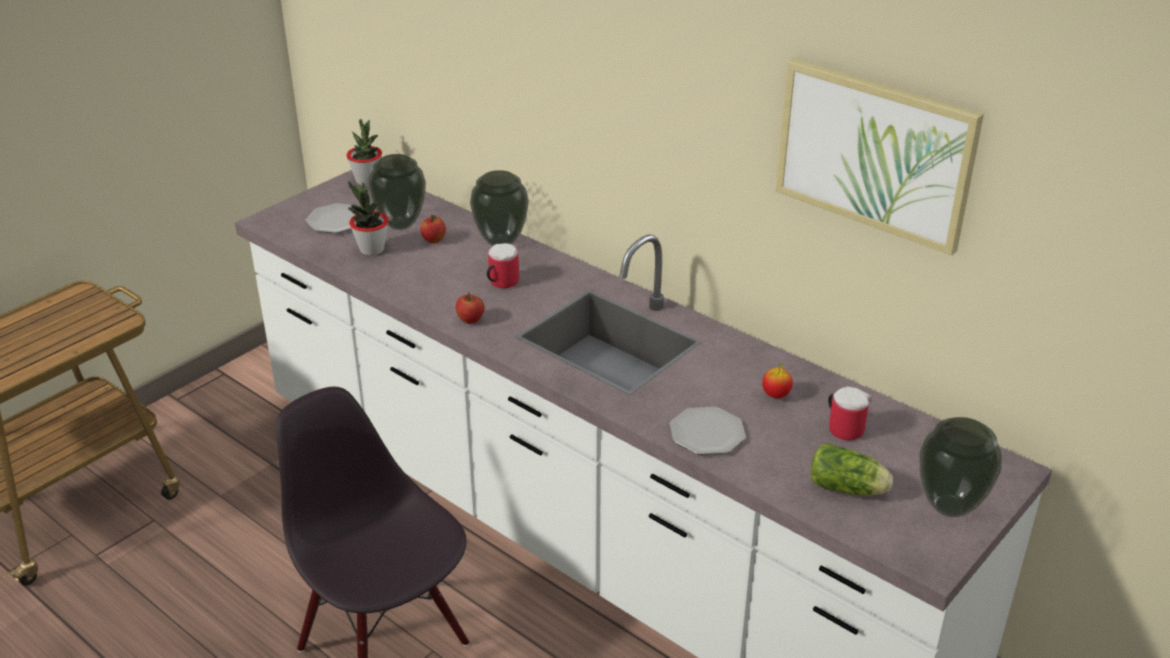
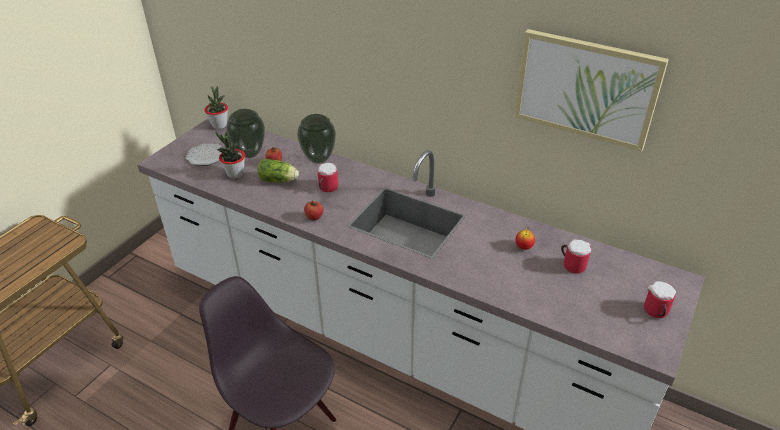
camera: 10 degrees left, 5 degrees up
plate [669,407,746,455] -> none
lettuce [811,443,893,496] -> lettuce moved to [258,158,299,182]
vase [920,417,1002,517] -> mug [644,281,676,318]

